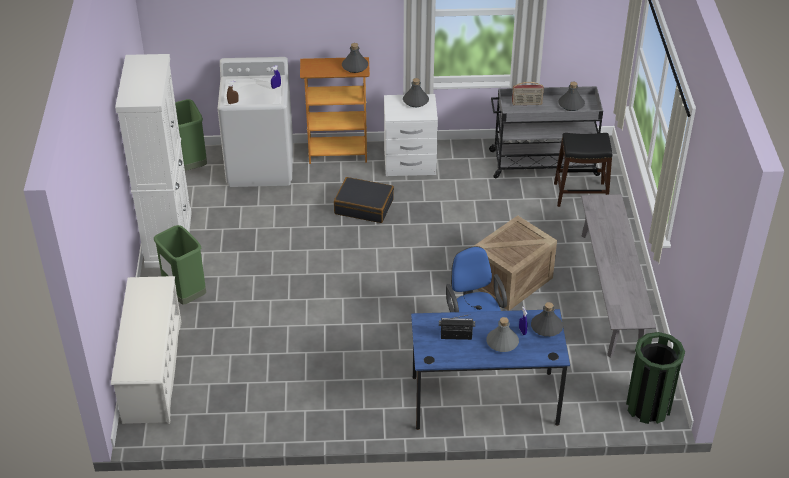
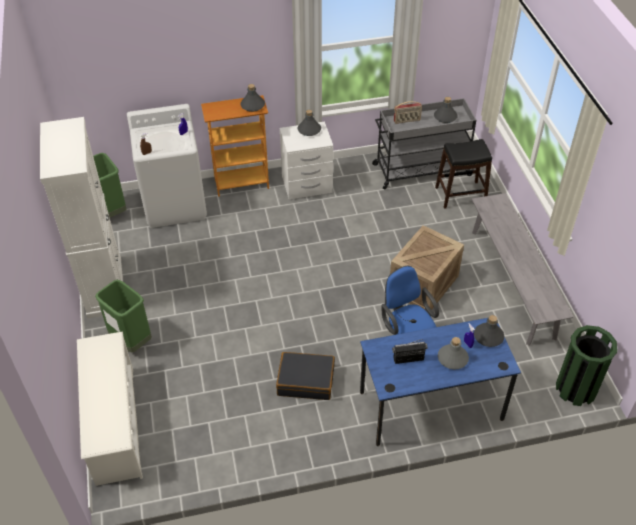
camera: 10 degrees left, 5 degrees up
black suitcase [334,177,394,223] -> black suitcase moved to [276,352,335,400]

